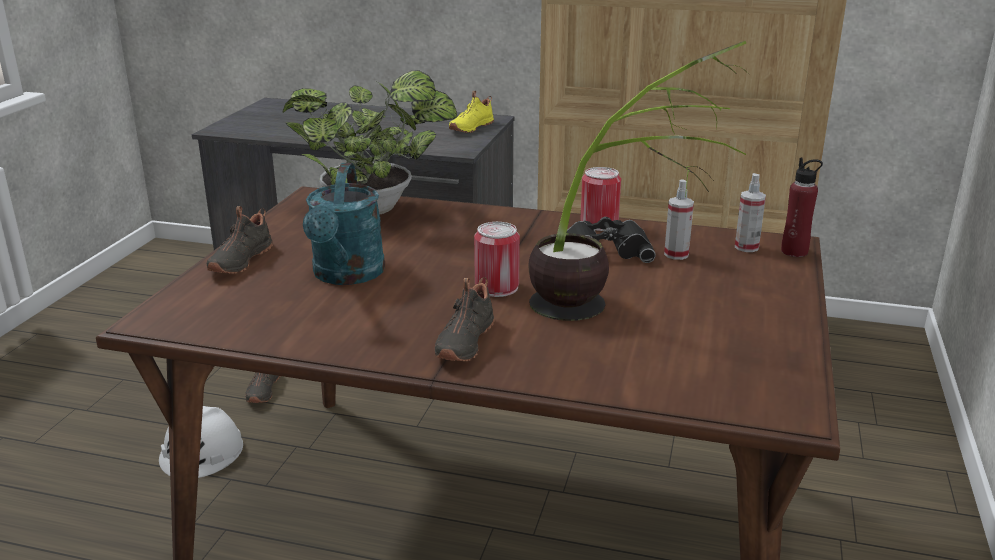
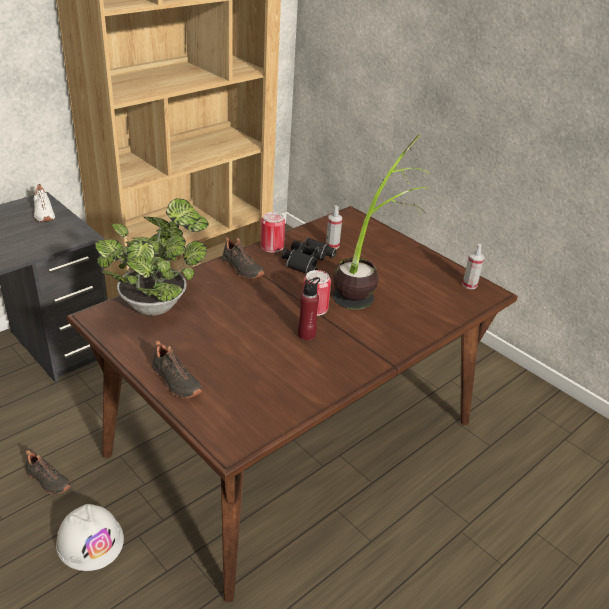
camera: 60 degrees left, 10 degrees up
turquoise watering can [303,163,385,285] -> none
black shoe [435,277,495,361] -> black shoe moved to [222,237,264,279]
yellow shoe [449,91,494,133] -> white shoe [34,184,55,222]
spray bottle [735,173,766,252] -> spray bottle moved to [462,244,485,289]
red bottle [781,157,823,257] -> red bottle moved to [298,277,320,340]

